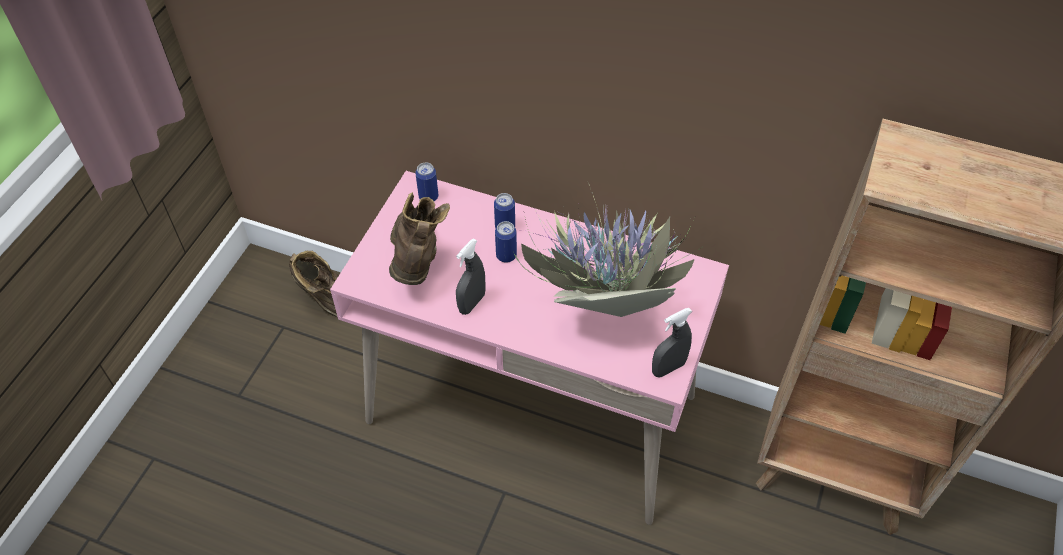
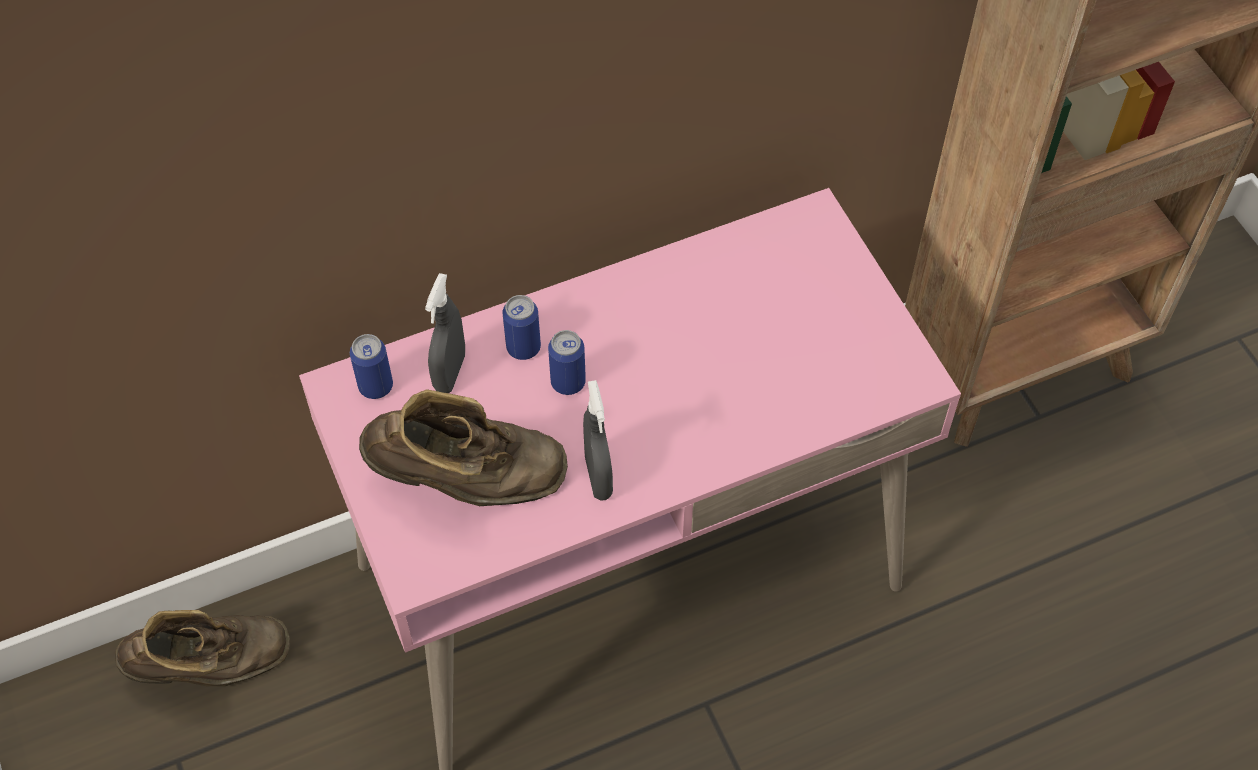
camera: 45 degrees left, 5 degrees up
brown boot [389,192,450,285] -> brown boot turned 135 degrees clockwise [359,389,568,506]
potted plant [514,183,705,317] -> none
grey spray bottle [652,308,692,377] -> grey spray bottle moved to [425,273,465,393]

